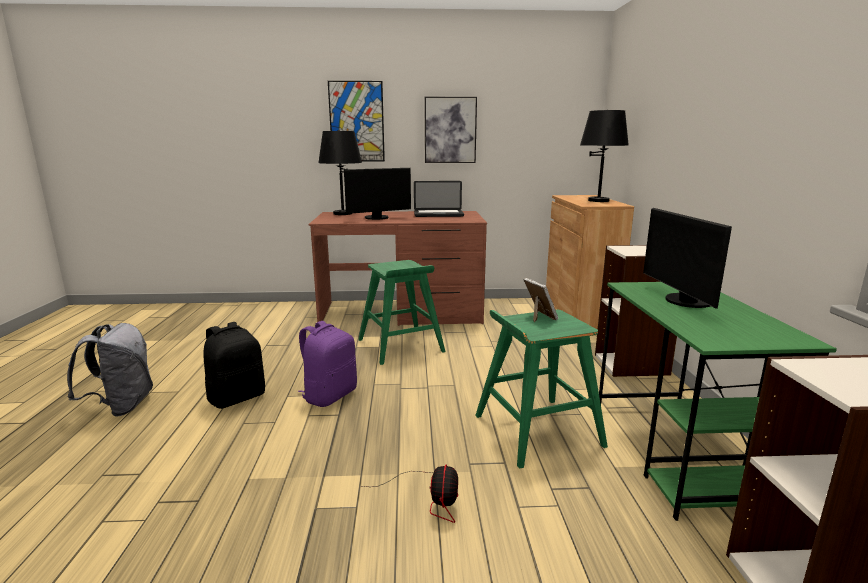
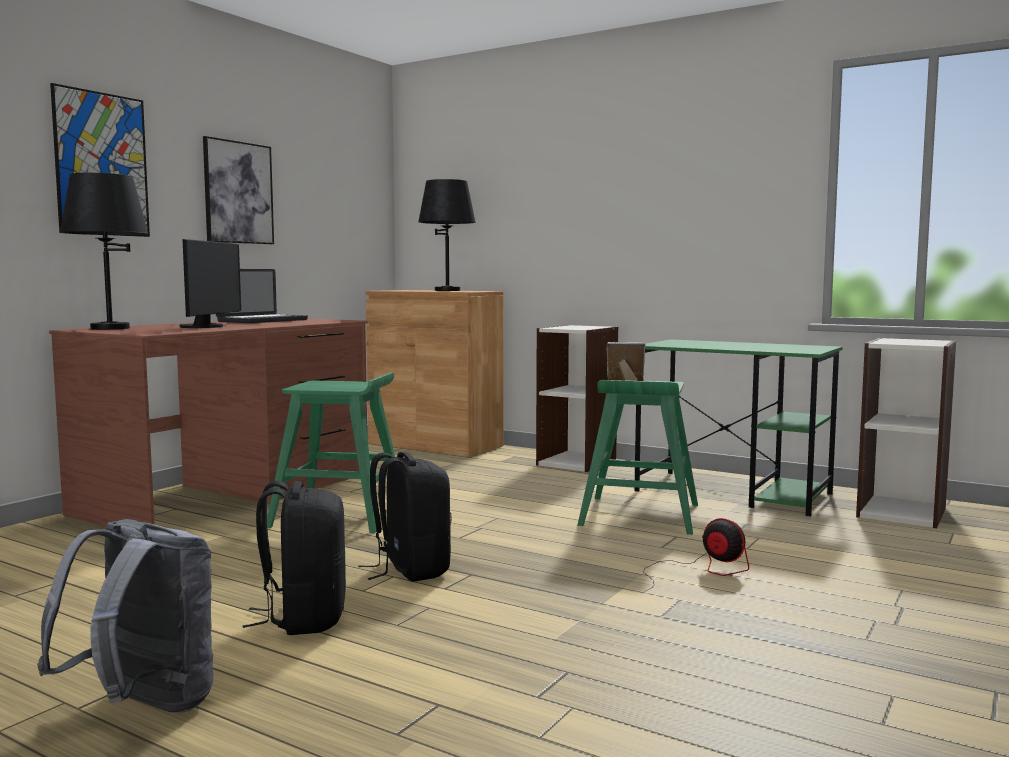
camera: 55 degrees left, 10 degrees down
purple backpack [298,321,357,407] -> black backpack [358,452,451,582]
monitor [643,208,732,309] -> none

